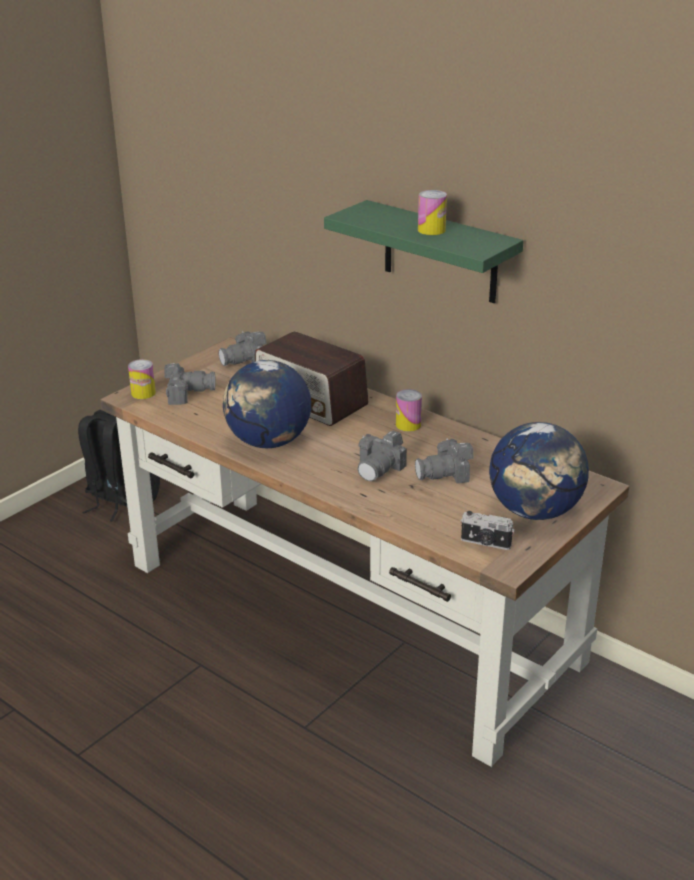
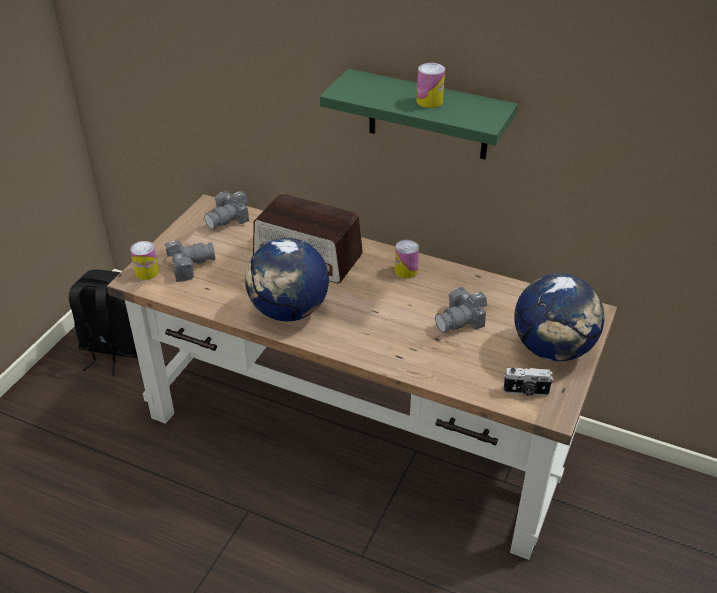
camera: 15 degrees left, 10 degrees up
camera [357,430,407,481] -> none

